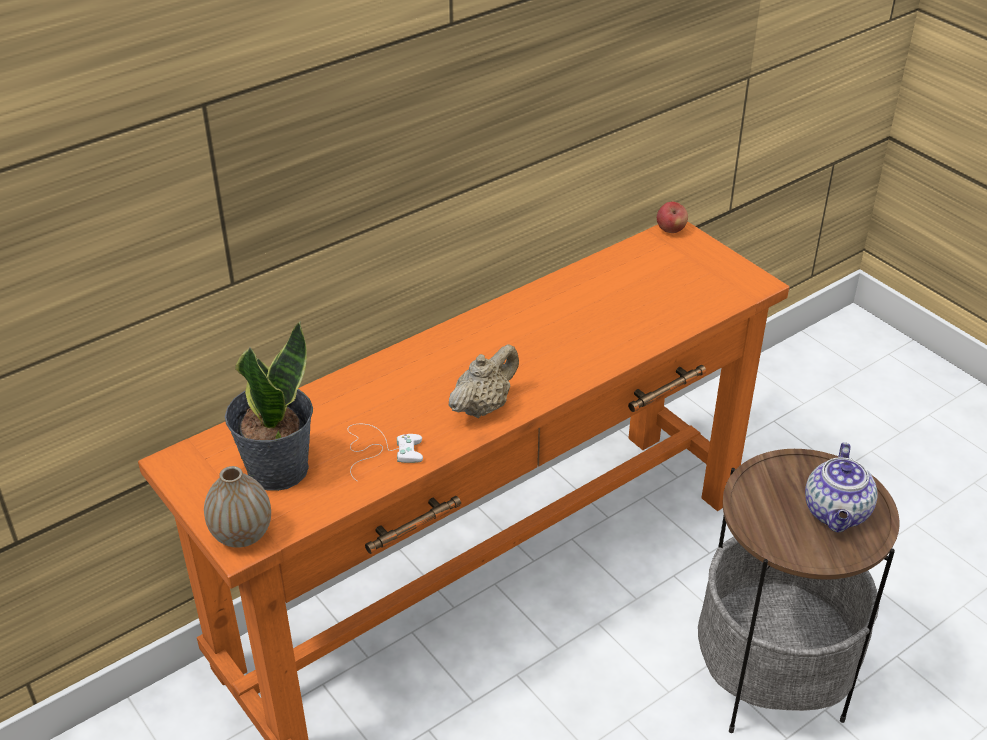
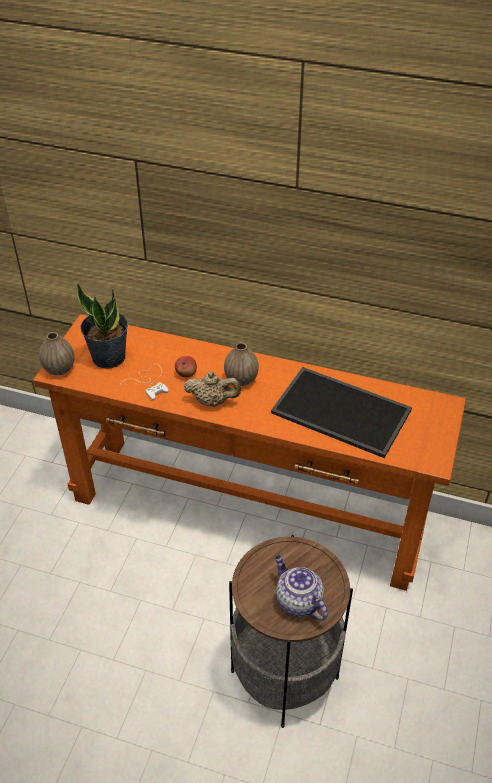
camera: 55 degrees right, 5 degrees up
apple [657,202,688,233] -> apple moved to [175,356,197,378]
teapot [805,443,878,533] -> teapot turned 75 degrees clockwise [275,555,328,621]
none -> vase [224,342,259,386]
none -> tray [271,367,412,458]

